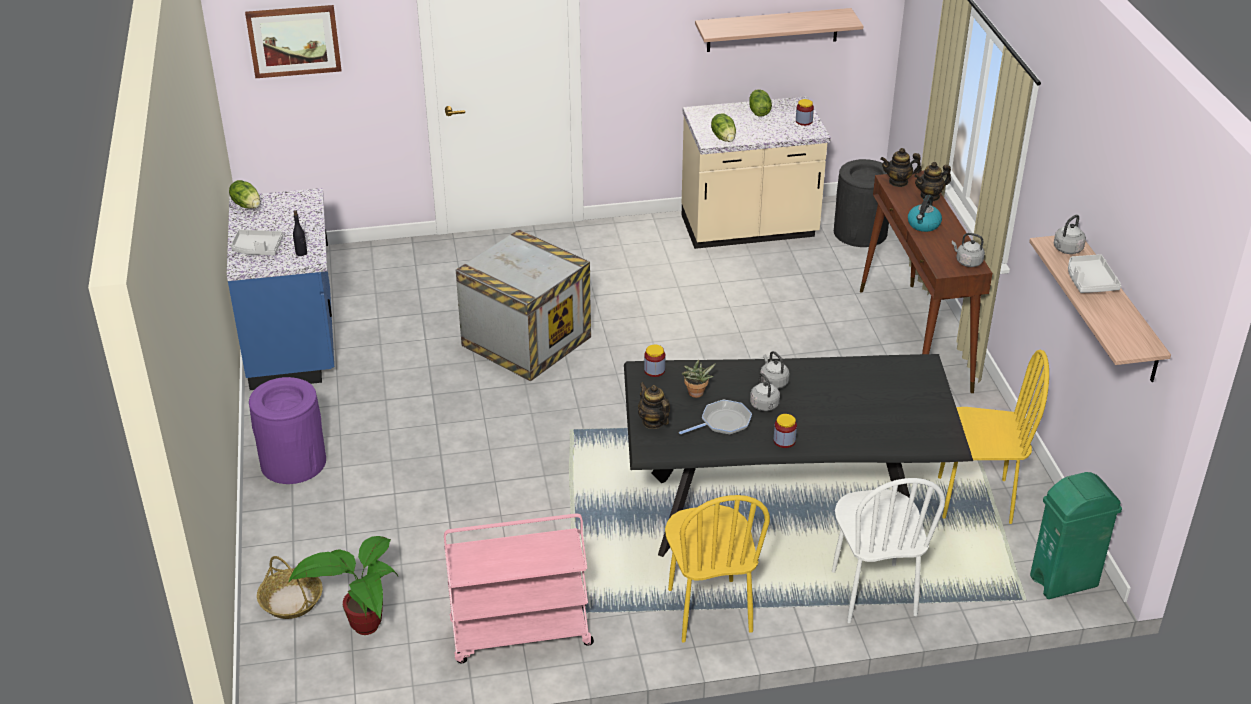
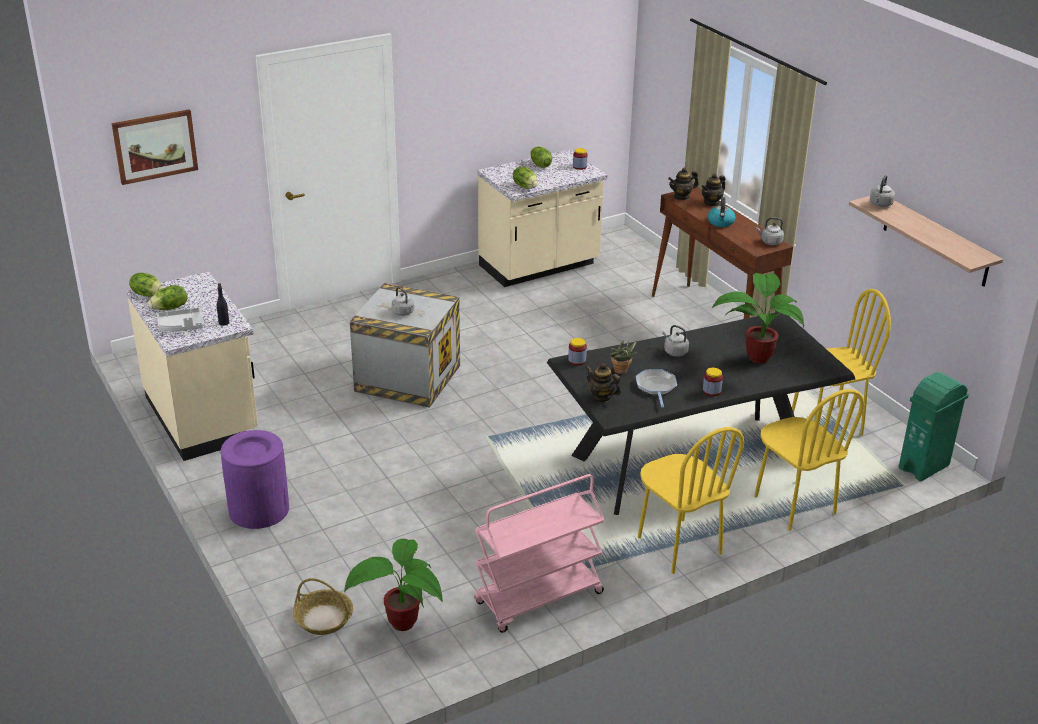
camera: 20 degrees left, 5 degrees down
blue counter [227,188,334,390] -> beige counter [127,271,258,461]
frying pan [679,399,752,435] -> frying pan turned 45 degrees counterclockwise [636,369,677,408]
shelf [695,8,864,52] -> none
grey kettle [750,373,780,411] -> grey kettle moved to [392,287,414,316]
white chair [832,478,945,623] -> yellow chair [754,389,864,531]
black trash can [834,159,889,247] -> none
grey tray [1068,254,1121,293] -> none
none -> lettuce [148,285,187,310]
none -> potted plant [712,273,804,364]

